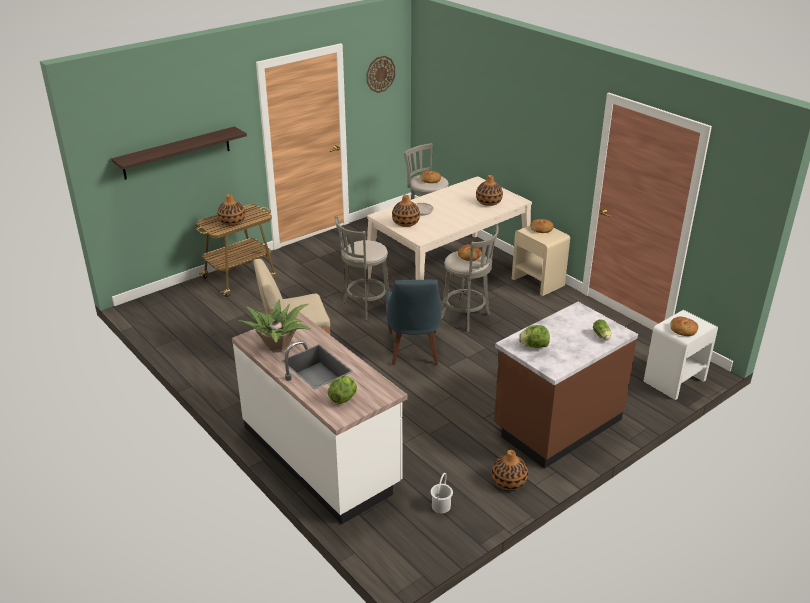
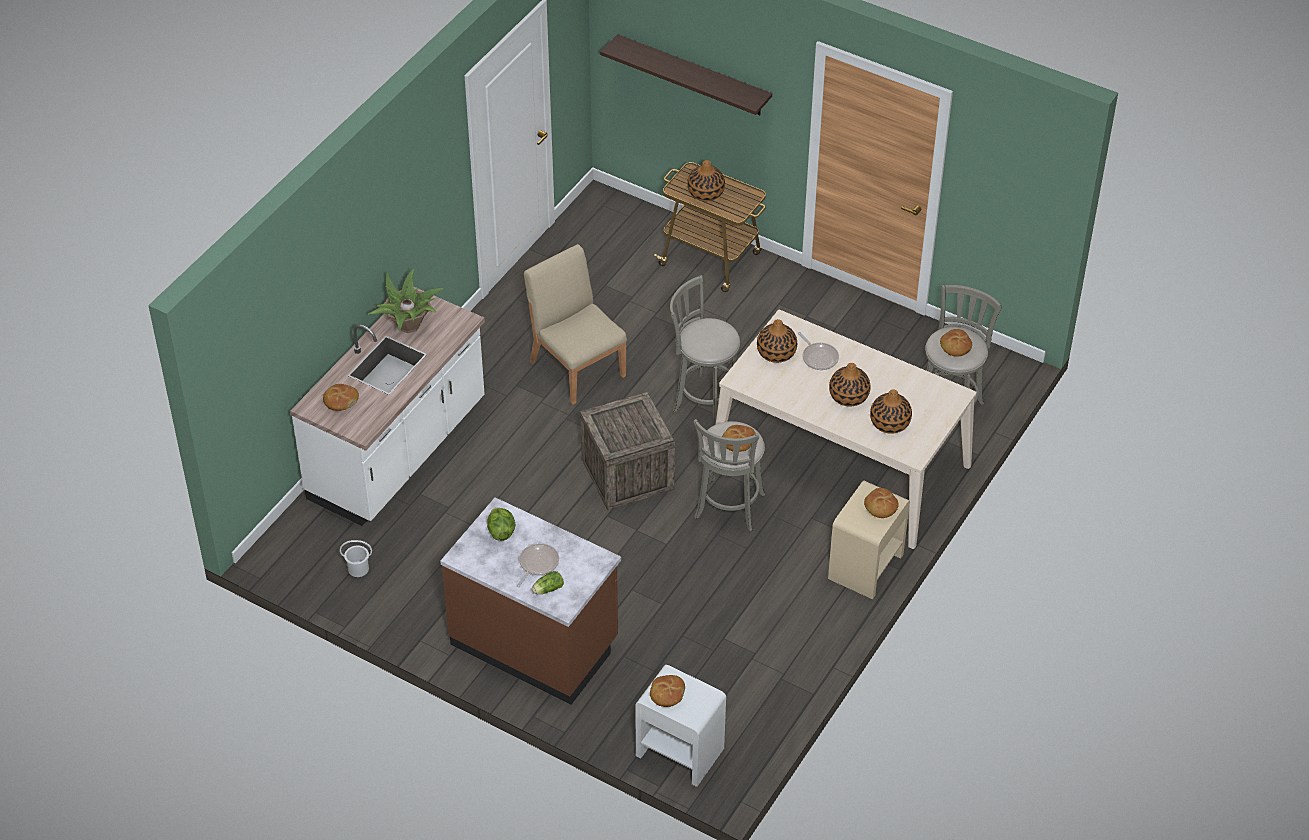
camera: 70 degrees right, 15 degrees up
lettuce [328,376,357,404] -> bread [323,384,359,411]
wall clock [367,56,395,93] -> none
blue chair [386,280,441,365] -> crate [580,392,675,510]
vase [491,450,528,490] -> vase moved to [829,363,871,407]
none -> frying pan [516,543,559,587]

